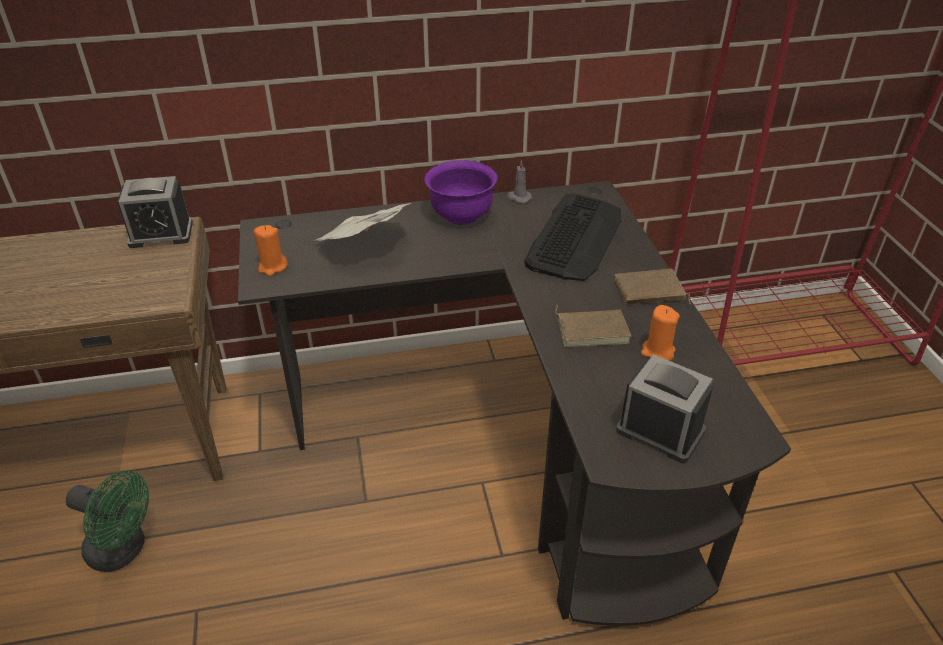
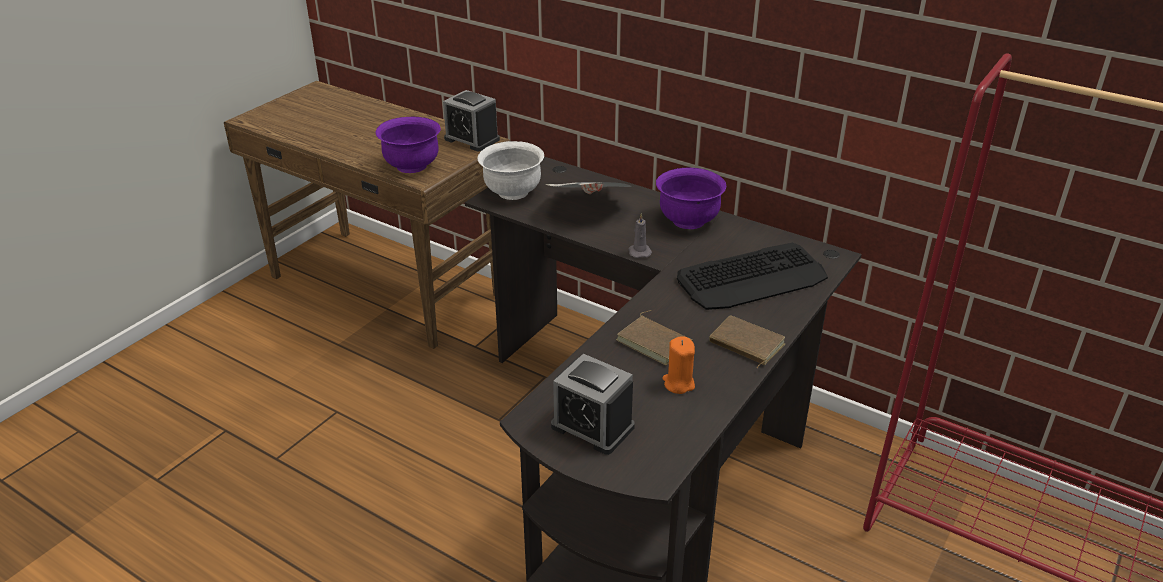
camera: 45 degrees right, 5 degrees down
green fan [66,471,149,572] -> none
orange candle [254,225,288,276] -> white bowl [478,141,544,200]
grey candle [507,160,532,203] -> grey candle moved to [628,213,652,258]
alarm clock [616,354,713,463] -> alarm clock turned 135 degrees clockwise [551,354,635,455]
none -> purple bowl [375,117,441,173]

